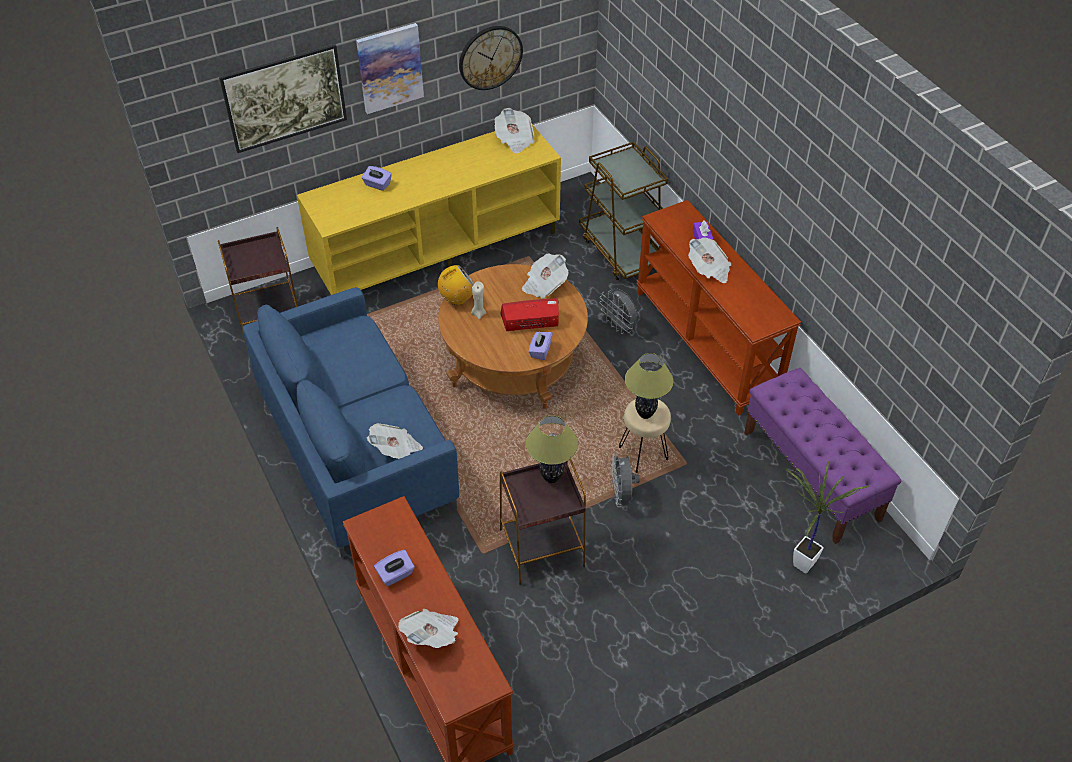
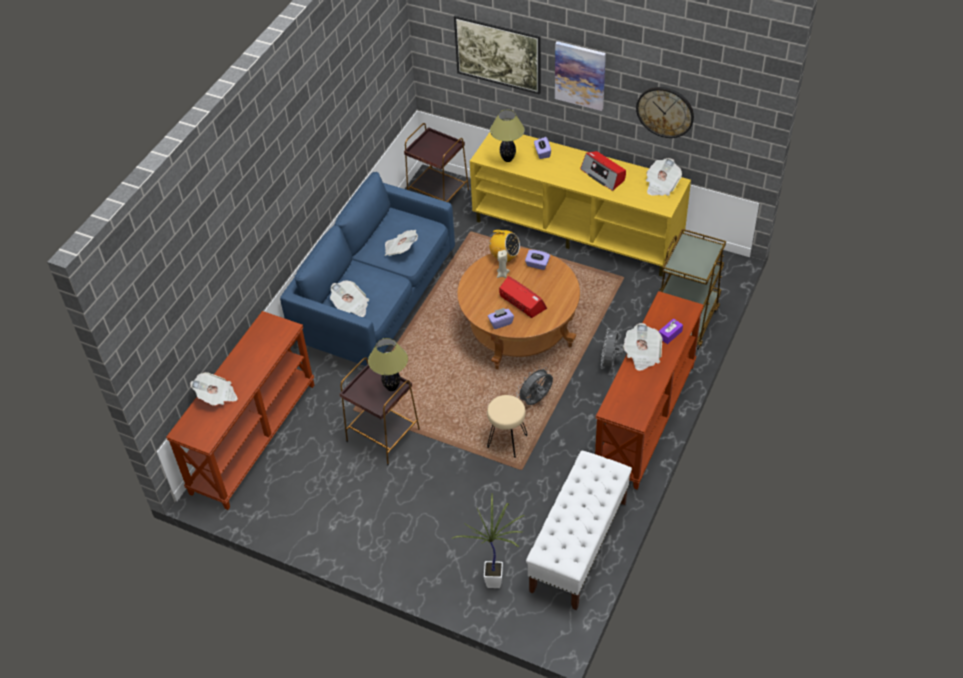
camera: 55 degrees right, 0 degrees up
purple tissue box [374,550,415,586] -> purple tissue box moved to [525,250,550,270]
newspaper [522,253,568,299] -> newspaper moved to [385,230,418,256]
grey fan [612,453,640,507] -> grey fan moved to [516,366,553,405]
table lamp [625,353,674,419] -> table lamp moved to [490,110,525,162]
purple bench [744,368,902,544] -> white bench [526,450,632,610]
none -> radio [580,151,626,191]

